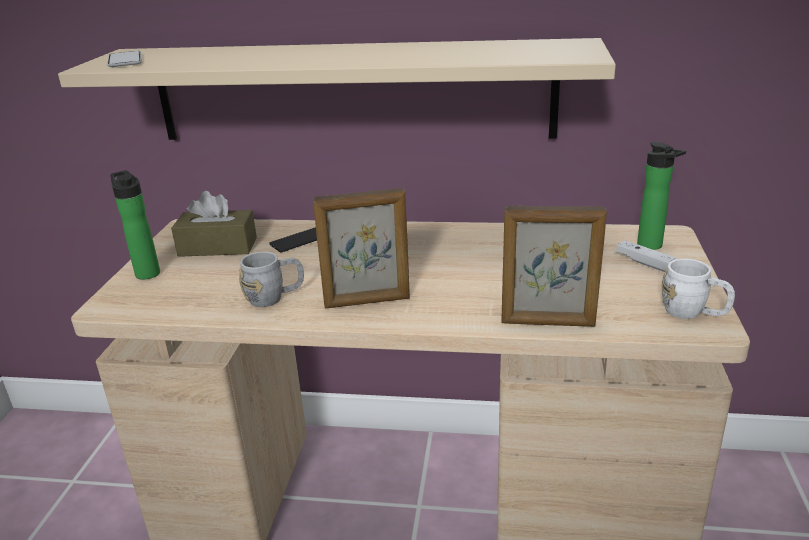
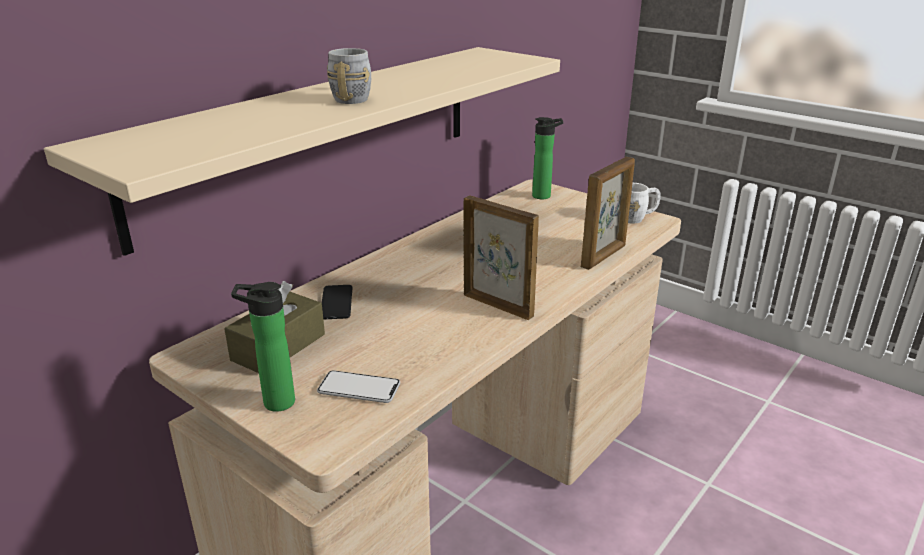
camera: 60 degrees left, 0 degrees up
phone [107,51,142,68] -> phone moved to [317,370,400,403]
grey mug [239,251,304,307] -> grey mug moved to [327,48,371,104]
picture frame [313,188,410,308] -> picture frame turned 75 degrees counterclockwise [463,195,539,320]
white game controller [616,240,679,272] -> none

